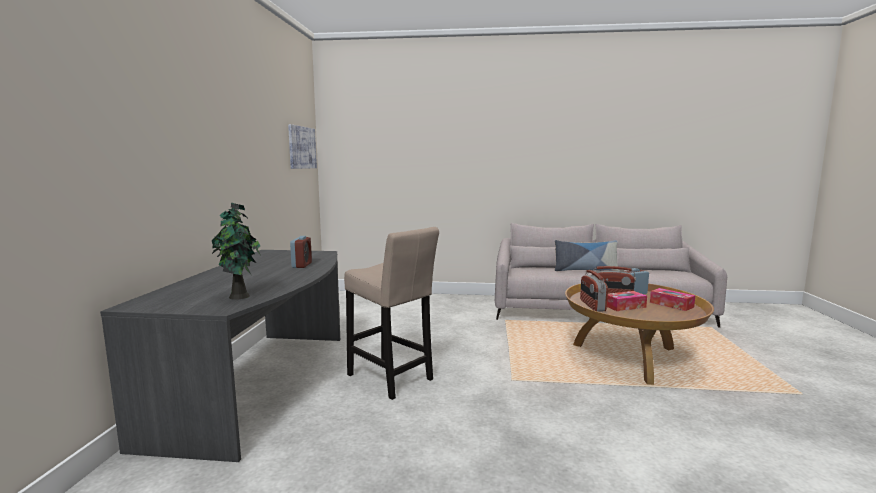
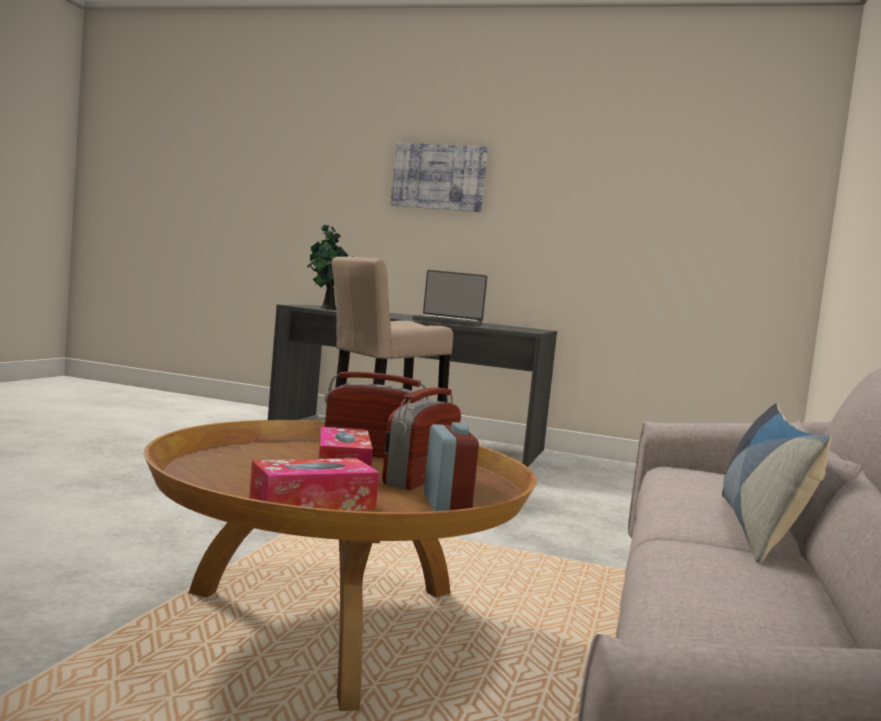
camera: 100 degrees right, 5 degrees down
picture [288,124,317,169] -> picture moved to [390,142,488,212]
alarm clock [290,236,312,268] -> laptop [412,270,487,326]

